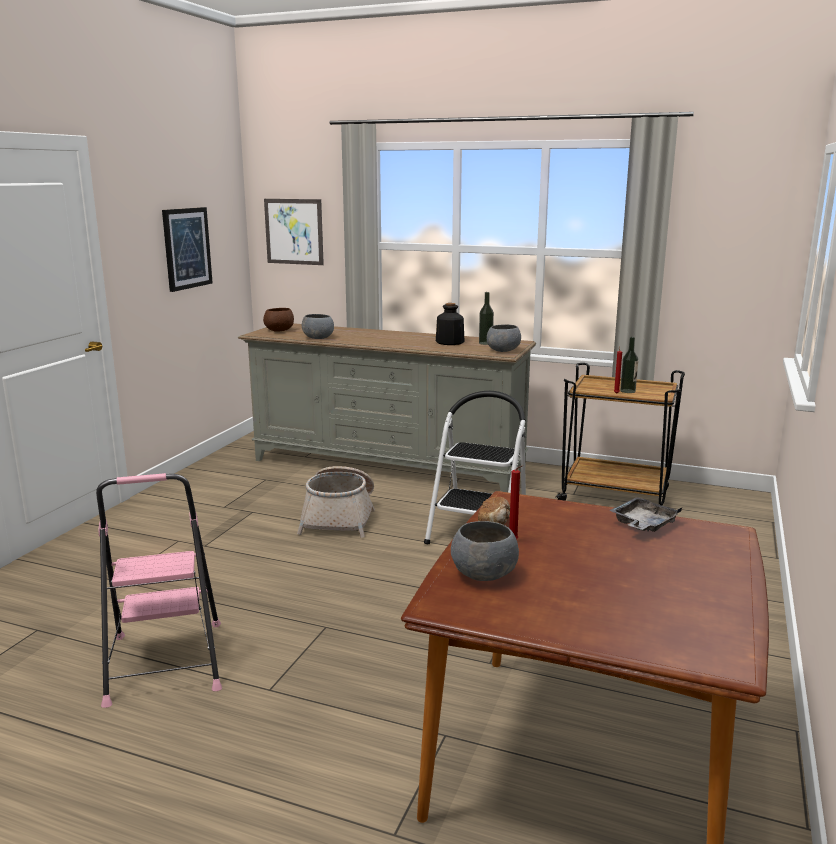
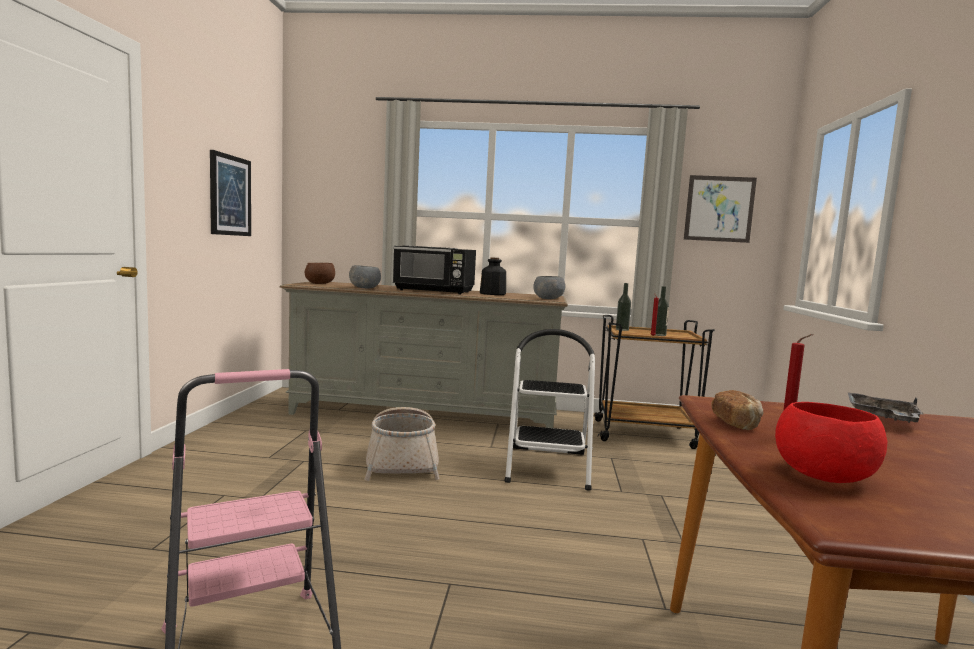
camera: 15 degrees left, 10 degrees down
picture [264,199,324,265] -> picture moved to [684,175,757,243]
grey bowl [451,521,519,581] -> red bowl [775,402,888,483]
bottle [479,292,494,345] -> bottle moved to [616,283,631,331]
none -> black microwave [393,245,476,294]

